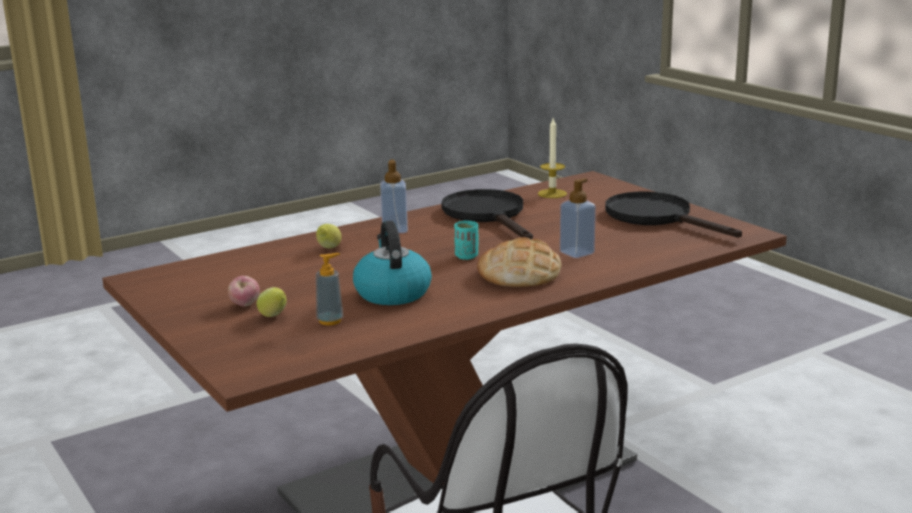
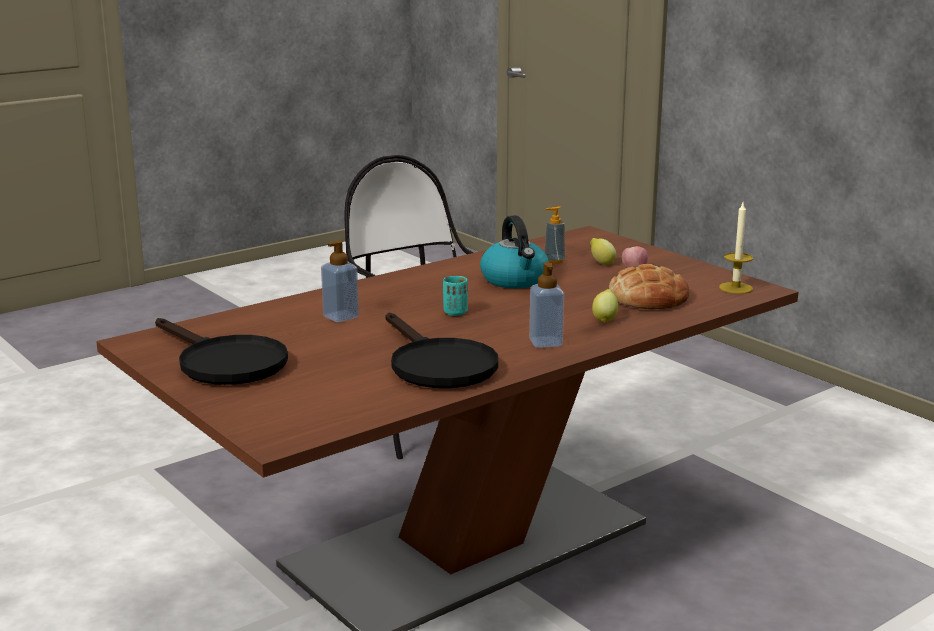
camera: 175 degrees right, 0 degrees up
bread [477,237,561,287] -> bread moved to [609,264,689,309]
candle [538,118,567,198] -> candle moved to [719,203,753,294]

